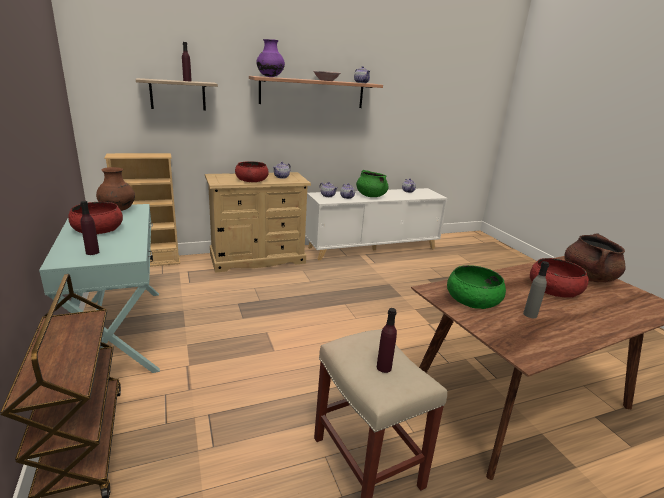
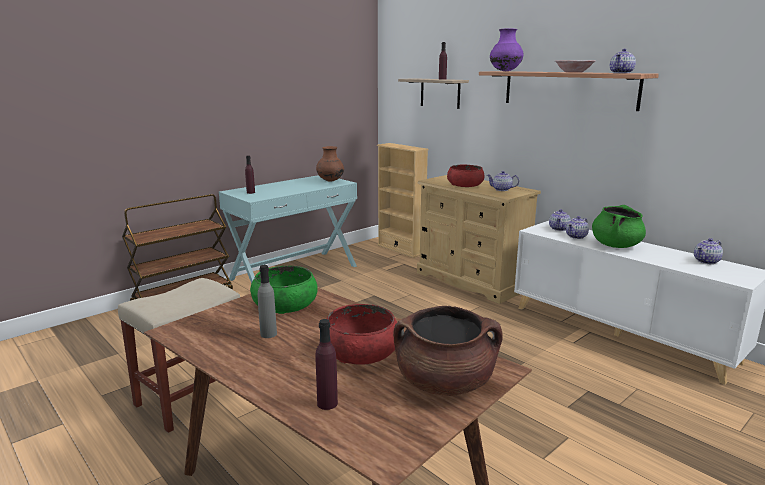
camera: 70 degrees right, 5 degrees down
red bowl [69,202,123,234] -> none
purple bottle [377,308,397,373] -> purple bottle moved to [315,319,338,410]

